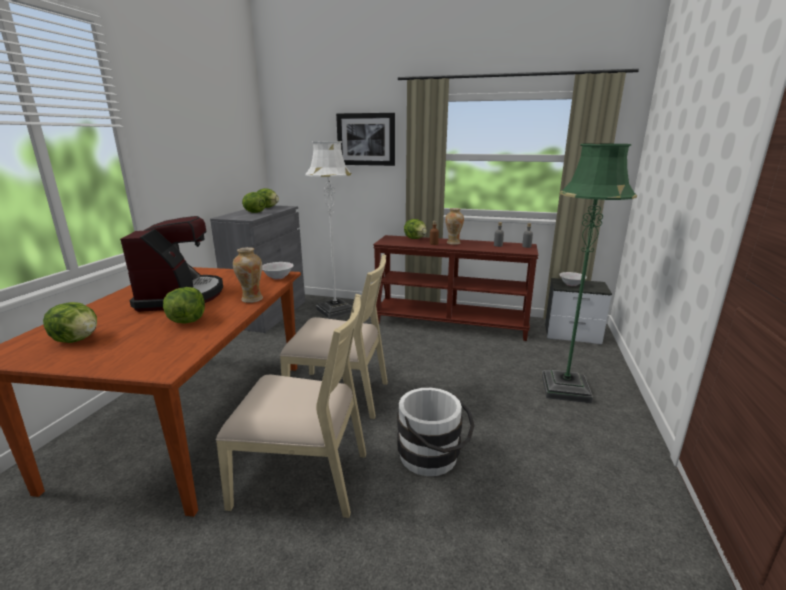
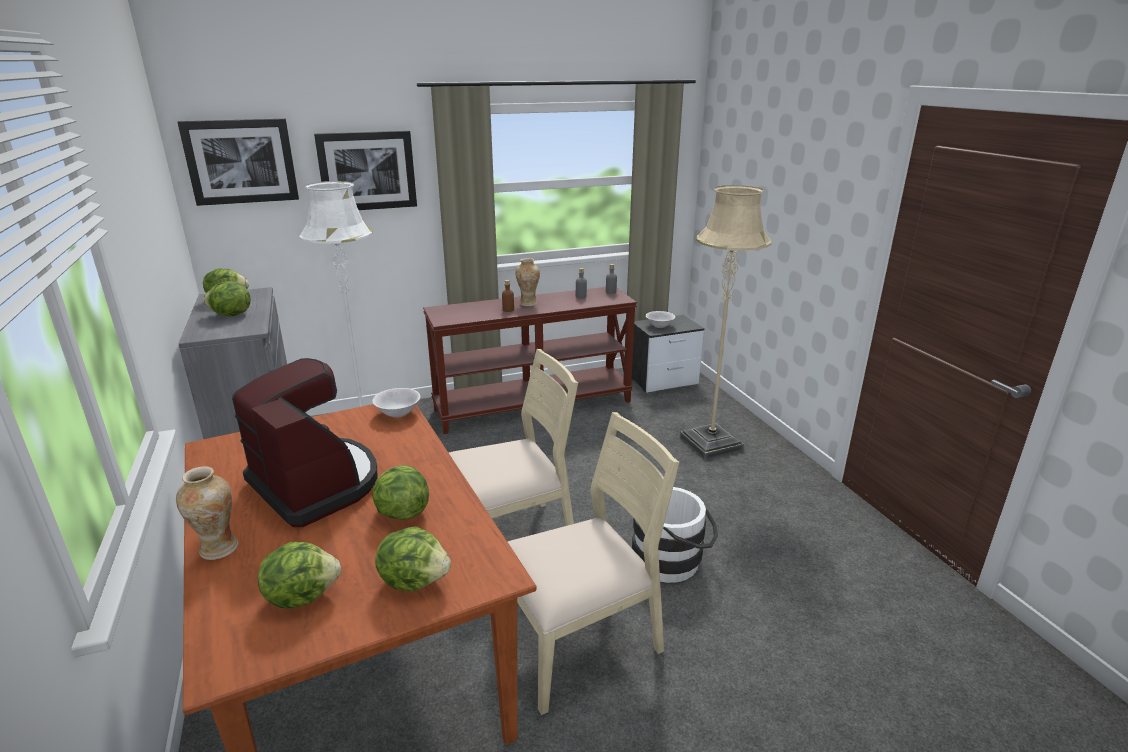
camera: 35 degrees left, 5 degrees up
vase [233,247,263,303] -> vase moved to [176,466,238,560]
lettuce [404,219,427,239] -> lettuce moved to [375,527,451,591]
green floor lamp [541,144,637,403] -> beige floor lamp [680,185,772,460]
none -> picture [178,119,299,206]

